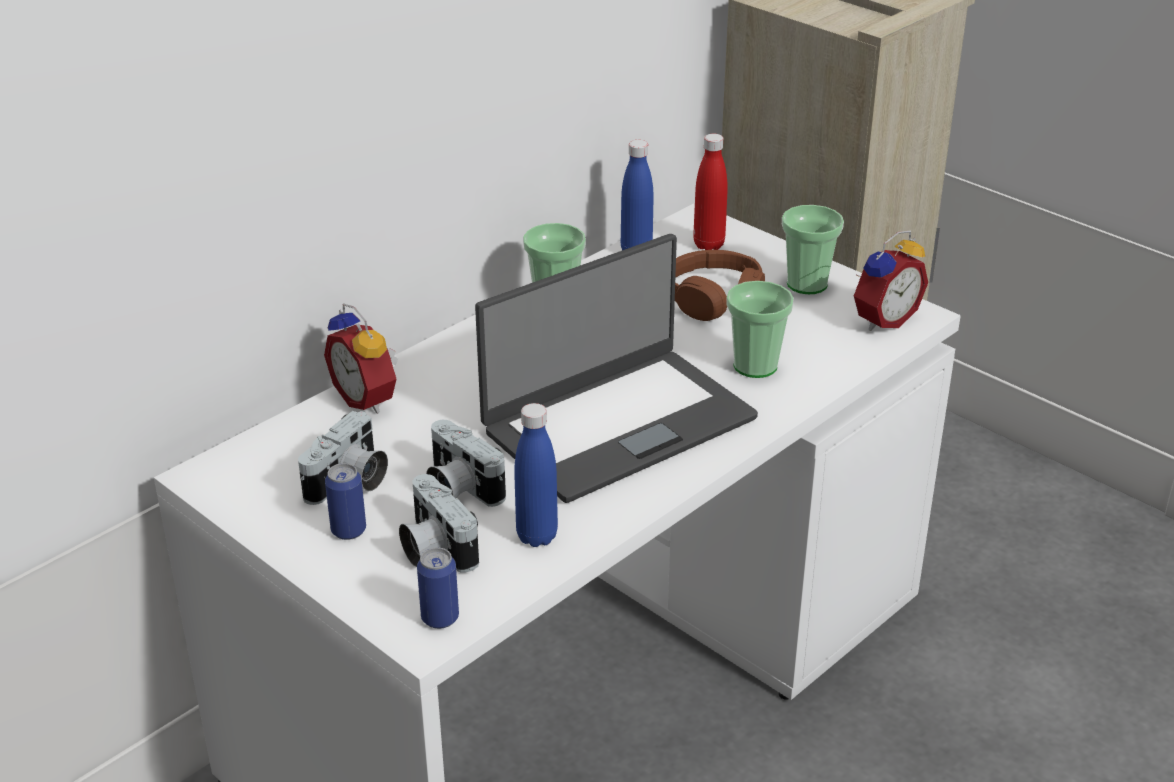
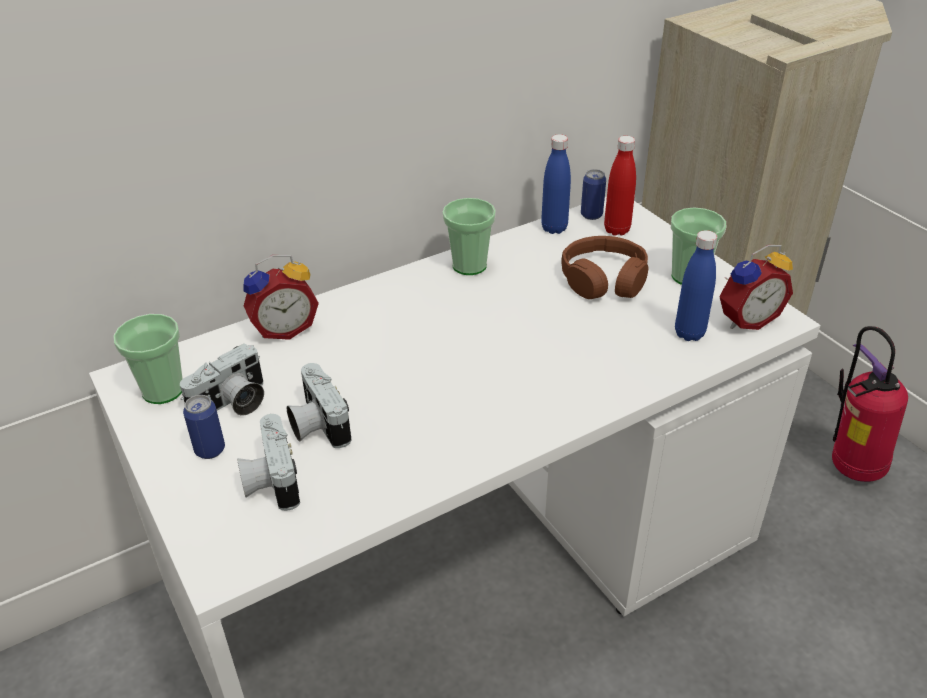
camera: 15 degrees right, 5 degrees up
alarm clock [324,303,398,413] -> alarm clock turned 90 degrees counterclockwise [244,255,319,340]
can [417,547,459,629] -> can moved to [581,169,606,220]
laptop [475,234,758,503] -> none
blue bottle [514,403,558,547] -> blue bottle moved to [675,230,717,341]
cup [726,281,794,378] -> cup moved to [113,314,183,404]
none -> fire extinguisher [832,326,908,482]

